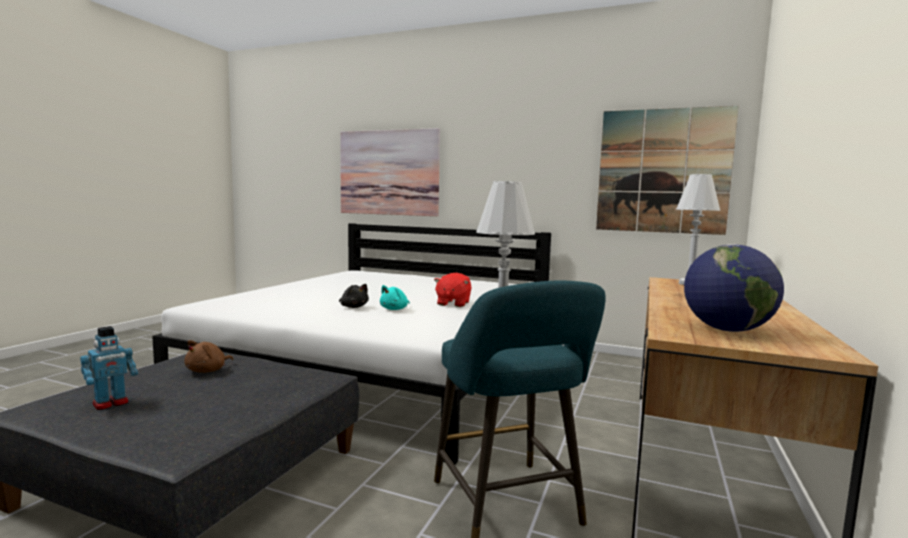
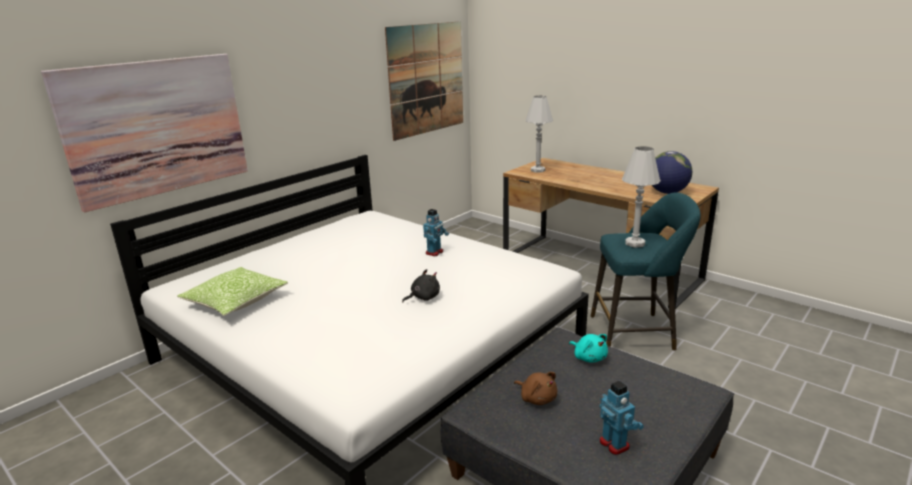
camera: 70 degrees left, 15 degrees up
turquoise plush toy [380,285,410,310] -> turquoise plush toy moved to [569,334,608,363]
red plush toy [434,273,472,307] -> toy robot [423,209,449,256]
none -> pillow [177,267,288,316]

